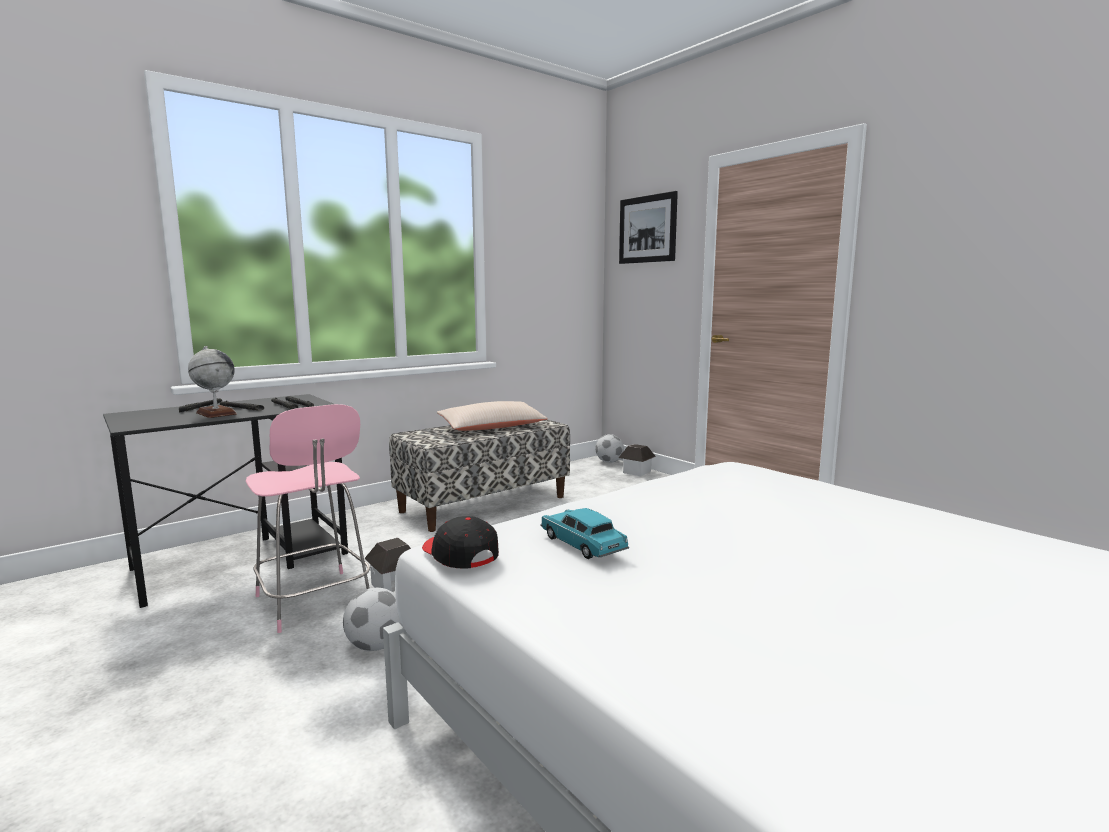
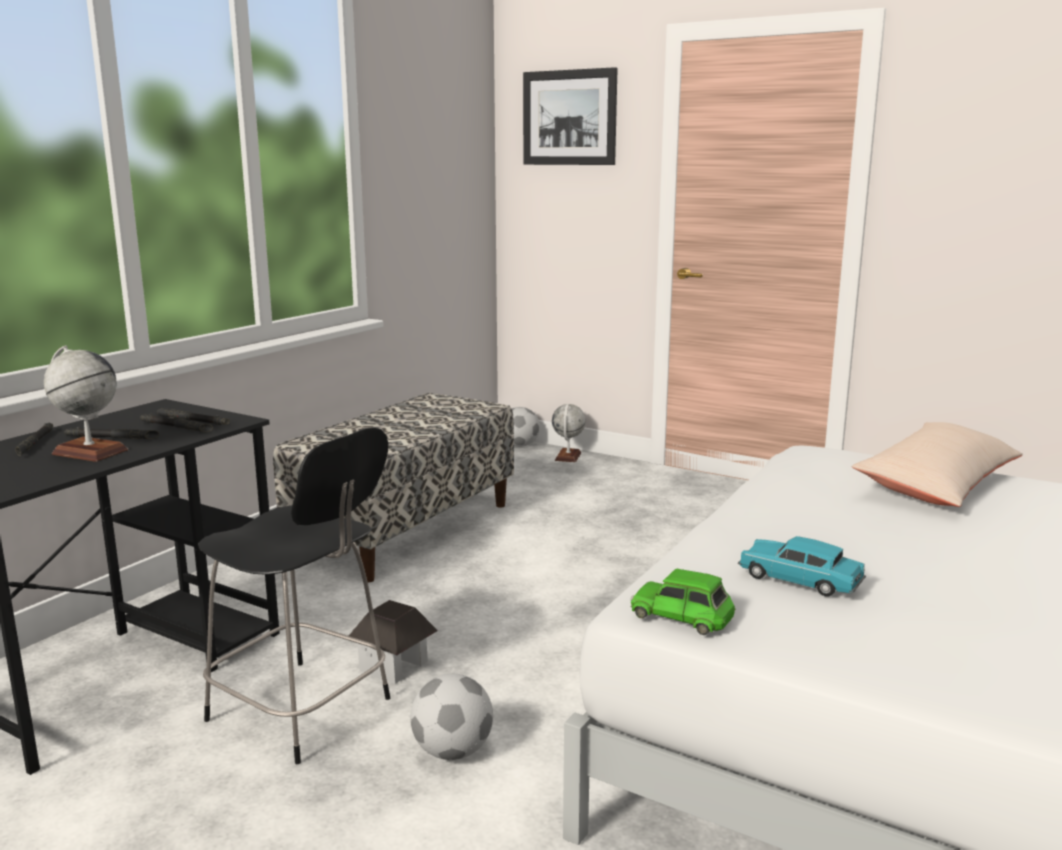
camera: 20 degrees left, 5 degrees up
pink chair [246,404,370,633] -> black chair [198,427,390,764]
black cap [422,516,499,569] -> green toy car [631,569,736,635]
beige pillow [436,401,548,431] -> beige pillow moved to [852,422,1023,507]
toy house [619,444,656,476] -> globe [552,404,586,462]

